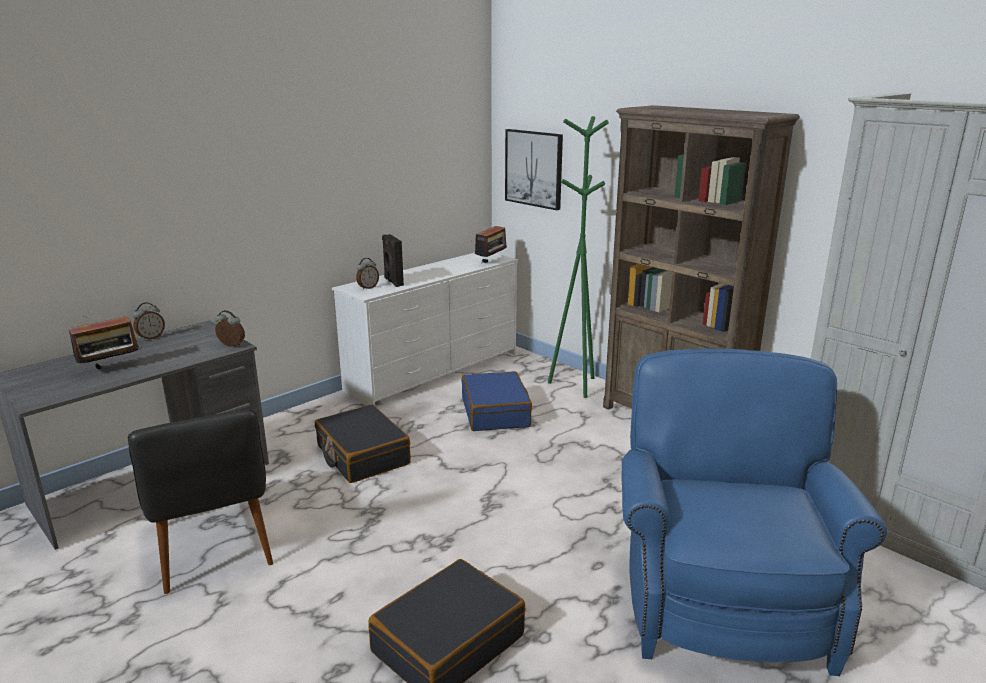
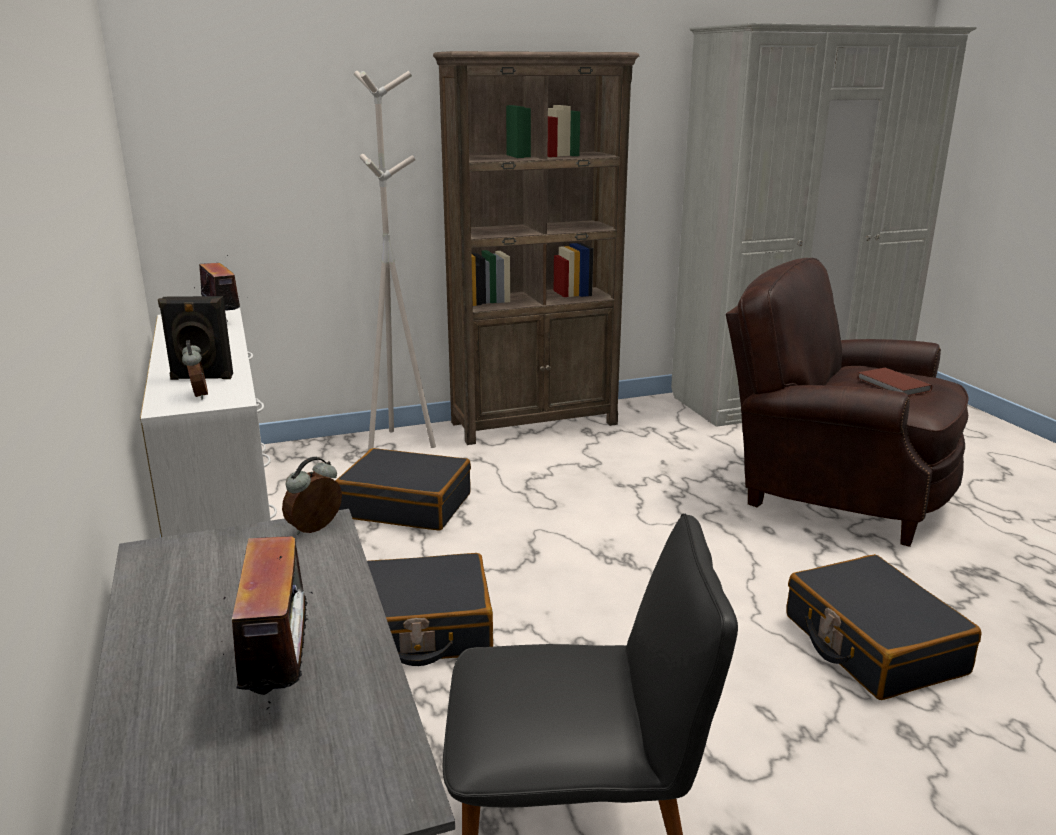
camera: 65 degrees left, 0 degrees up
alarm clock [133,302,165,341] -> none
blue suitcase [461,371,532,431] -> black suitcase [335,448,471,530]
picture [505,129,563,210] -> none
green clothes rack [548,116,609,398] -> grey clothes rack [354,71,436,451]
blue armchair [622,349,887,676] -> brown armchair [726,258,969,547]
none -> brown book [857,368,932,396]

